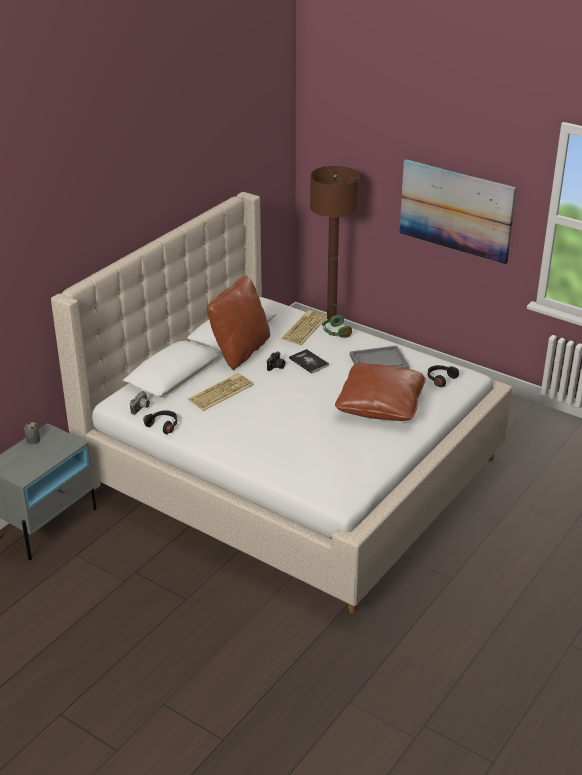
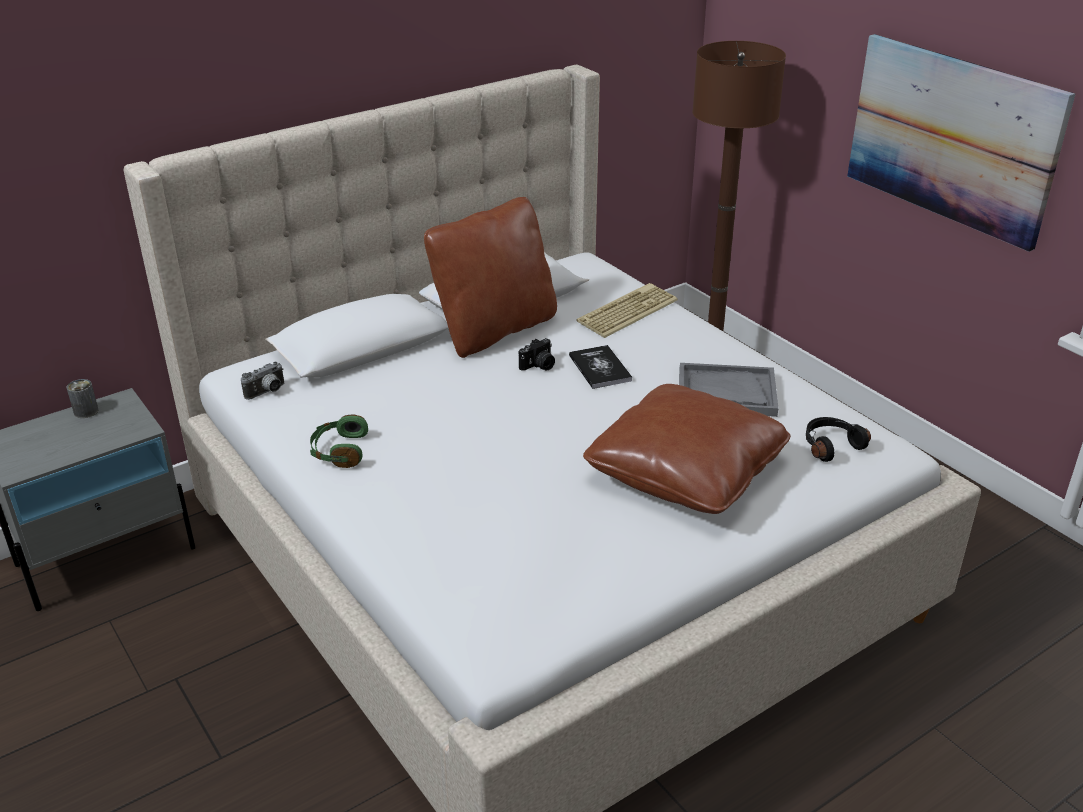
camera: 20 degrees right, 0 degrees up
black headphones [143,410,177,434] -> none
keyboard [188,373,254,411] -> none
green headphones [322,315,352,338] -> green headphones moved to [310,415,368,468]

